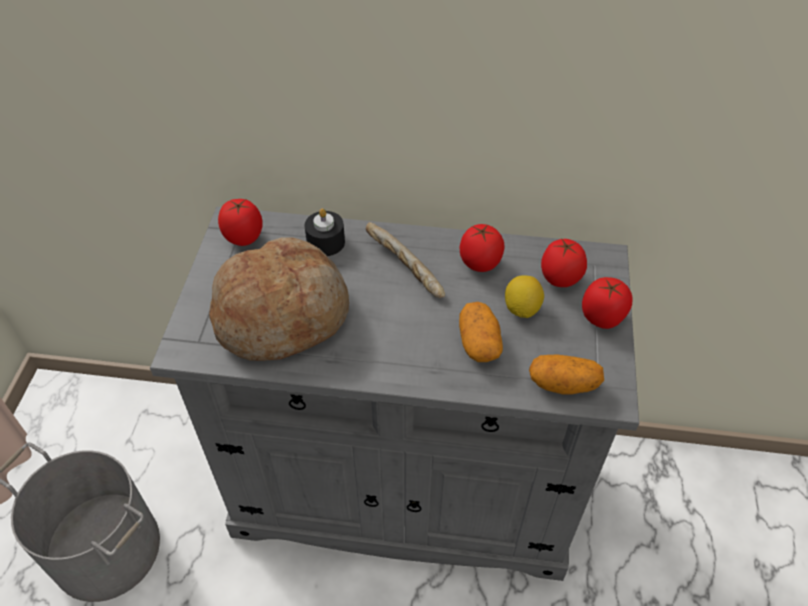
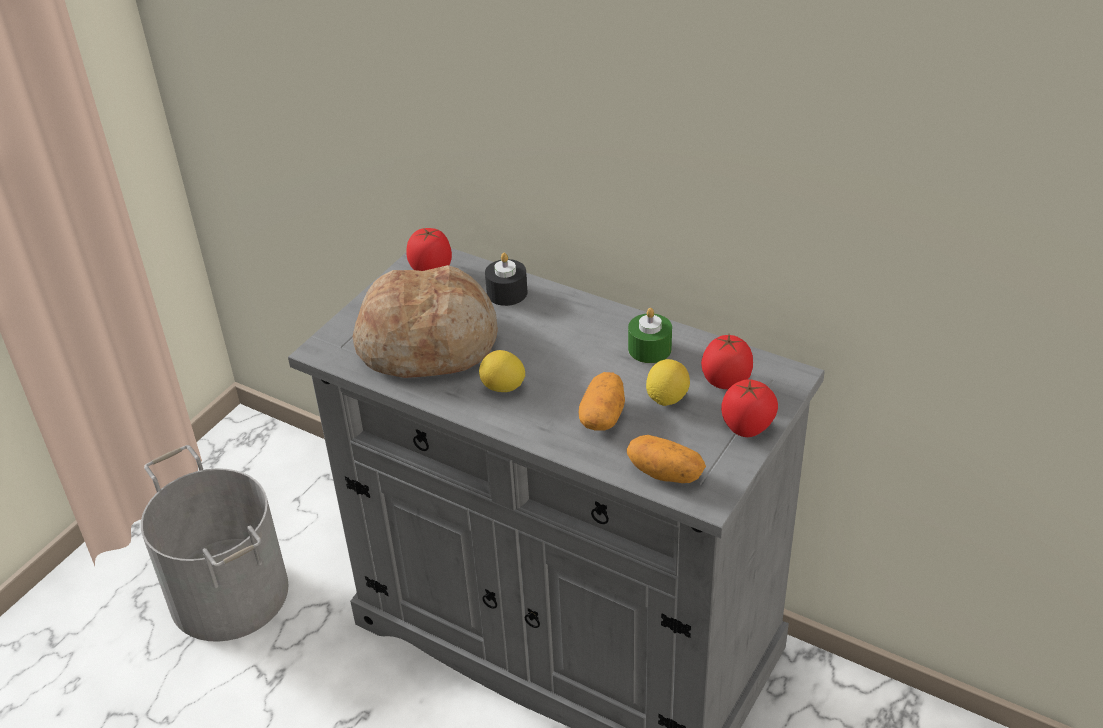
camera: 25 degrees right, 10 degrees down
bread [366,222,445,298] -> none
tomato [460,224,504,272] -> green candle [628,308,672,363]
none -> lemon [479,350,525,392]

